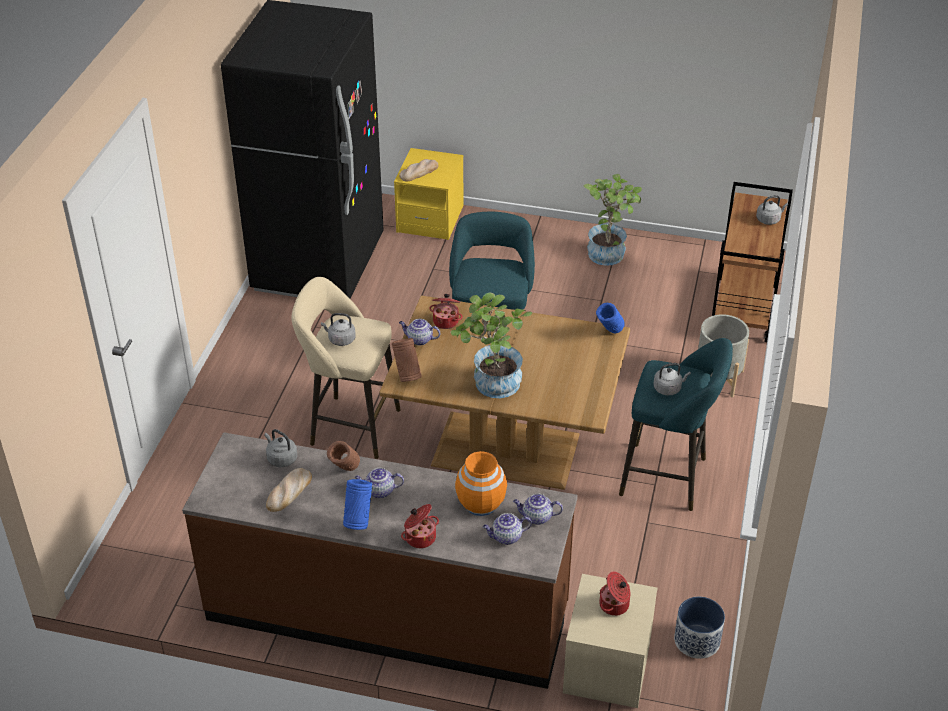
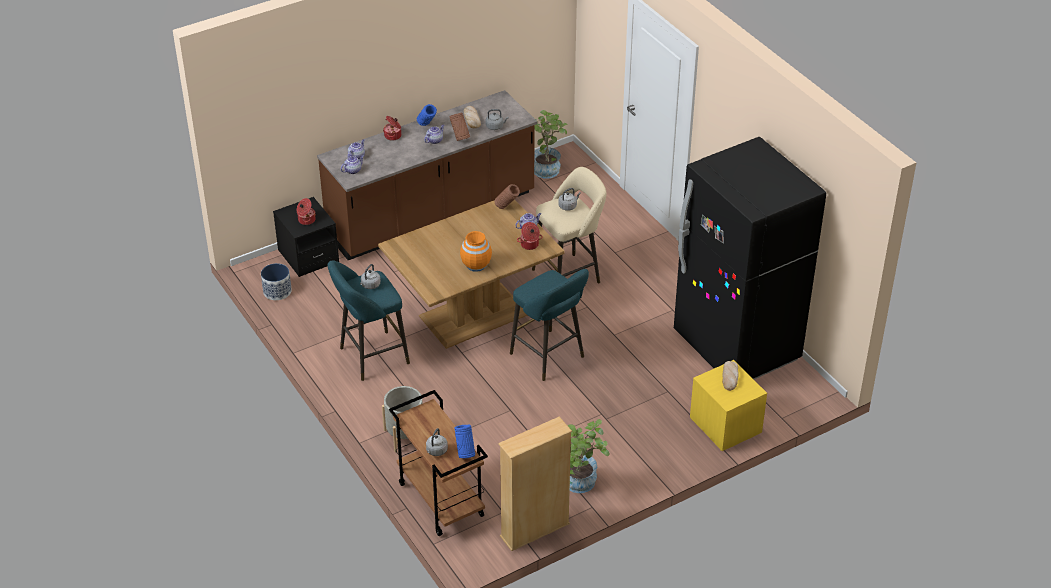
camera: 135 degrees right, 0 degrees up
potted plant [451,293,532,398] -> potted plant moved to [533,110,568,179]
orange vase [455,451,507,516] -> orange vase moved to [460,231,492,272]
beige nightstand [563,574,658,708] -> black nightstand [273,197,339,277]
blue vase [596,303,625,333] -> blue vase moved to [454,425,475,458]
none -> beige bookcase [498,416,572,551]

